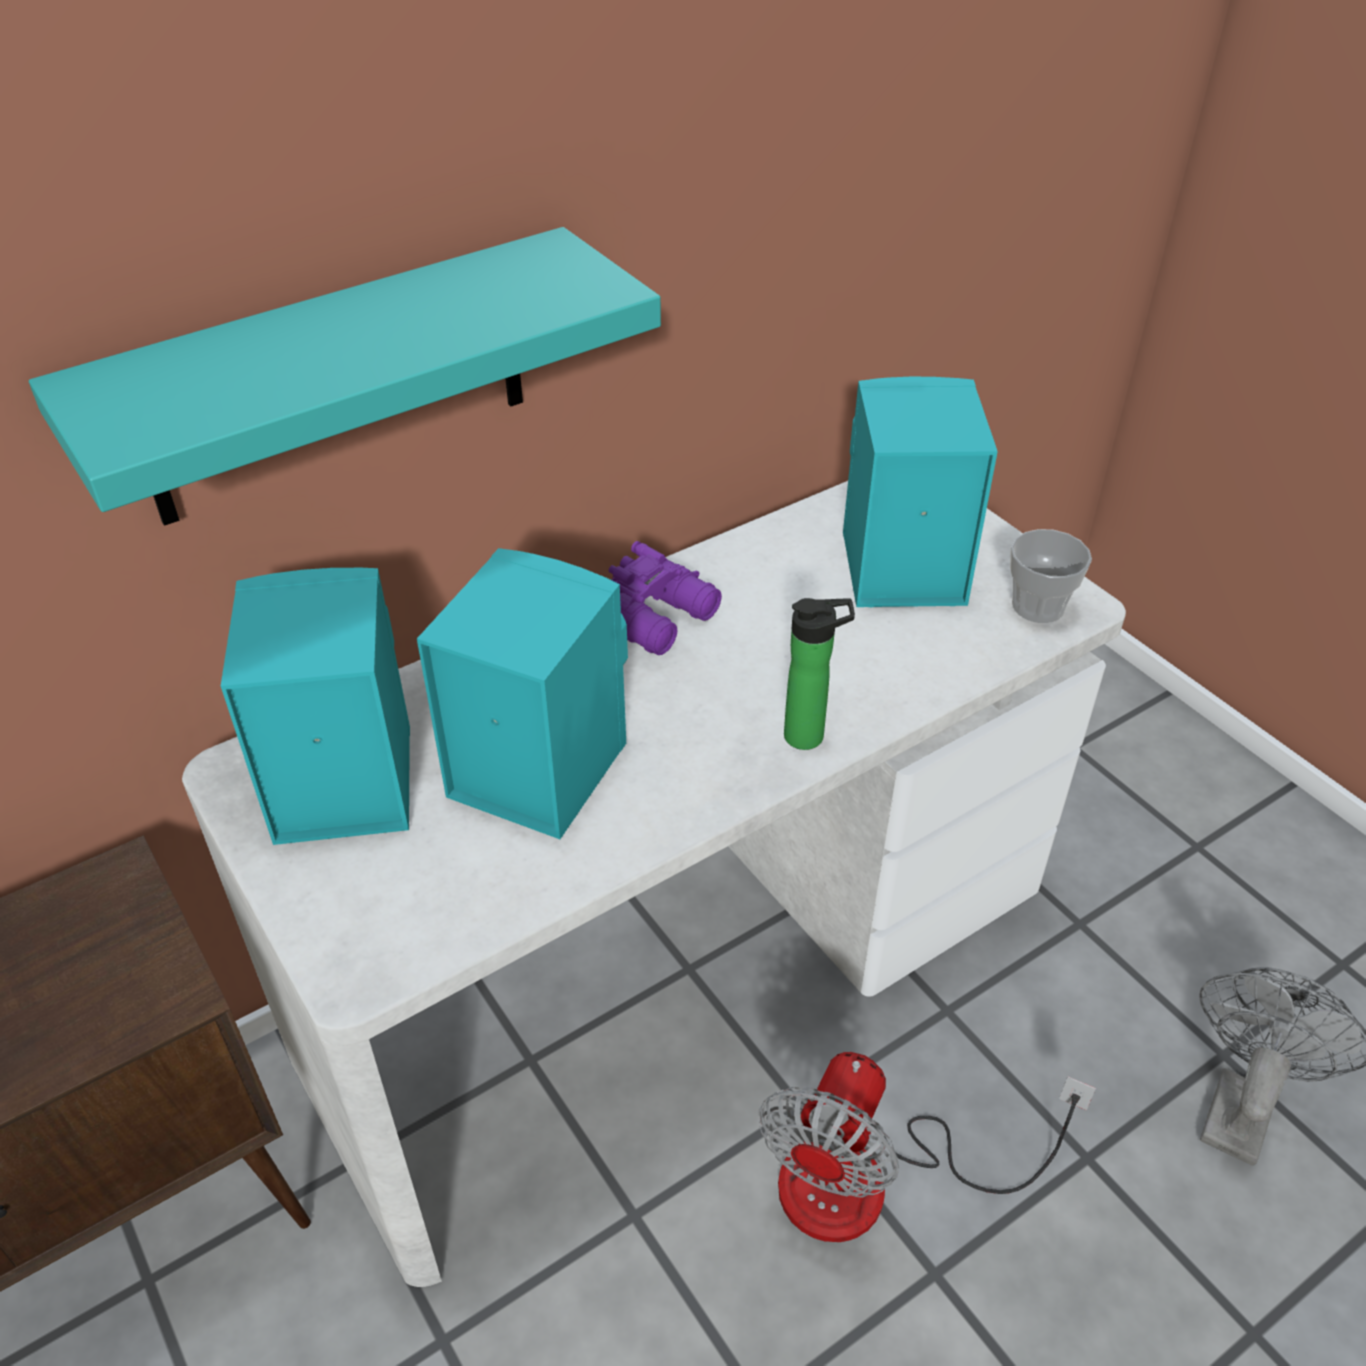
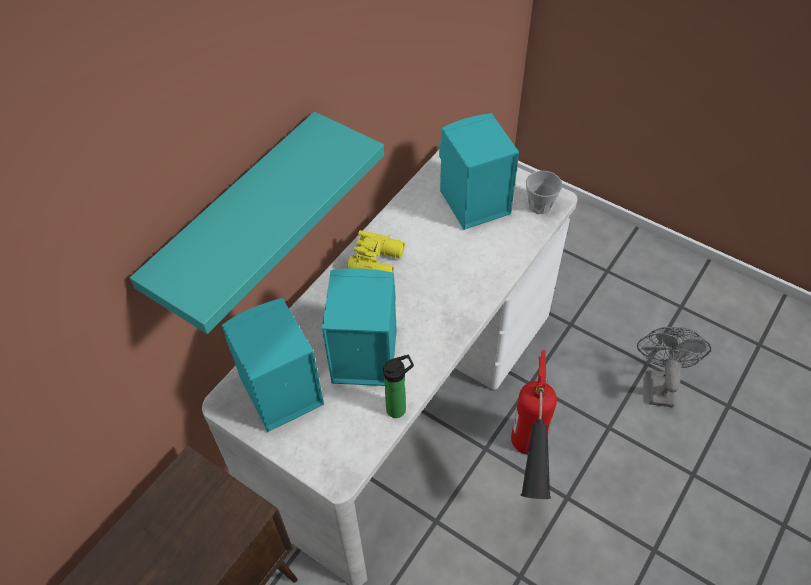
camera: 20 degrees left, 10 degrees up
purple binoculars [609,541,722,655] -> yellow binoculars [347,230,405,273]
fan [758,1052,1096,1242] -> fire extinguisher [511,350,557,499]
bottle [784,598,855,750] -> bottle moved to [383,355,414,418]

